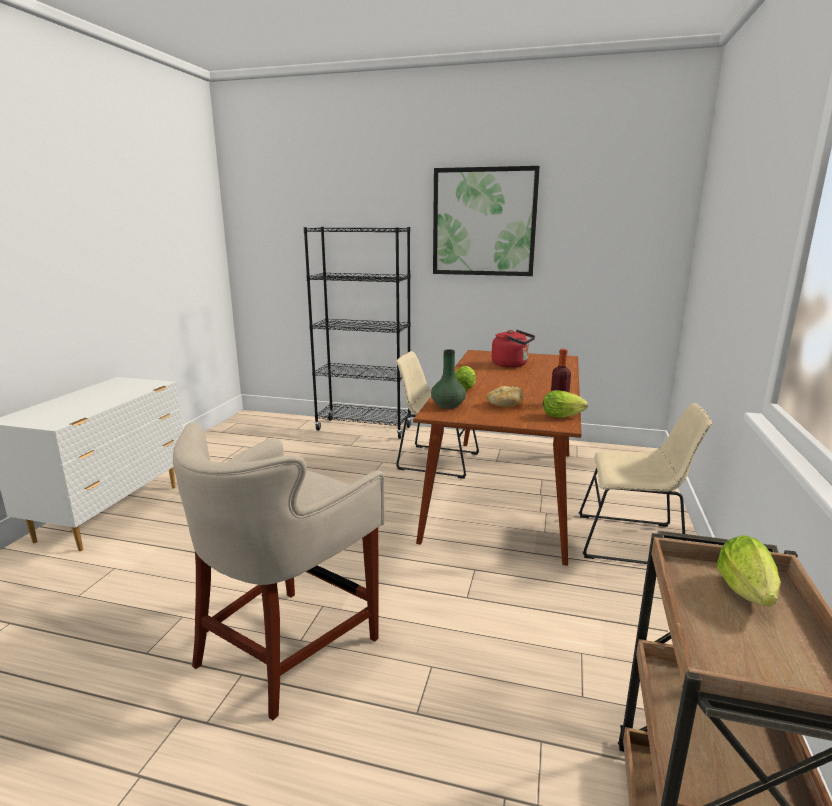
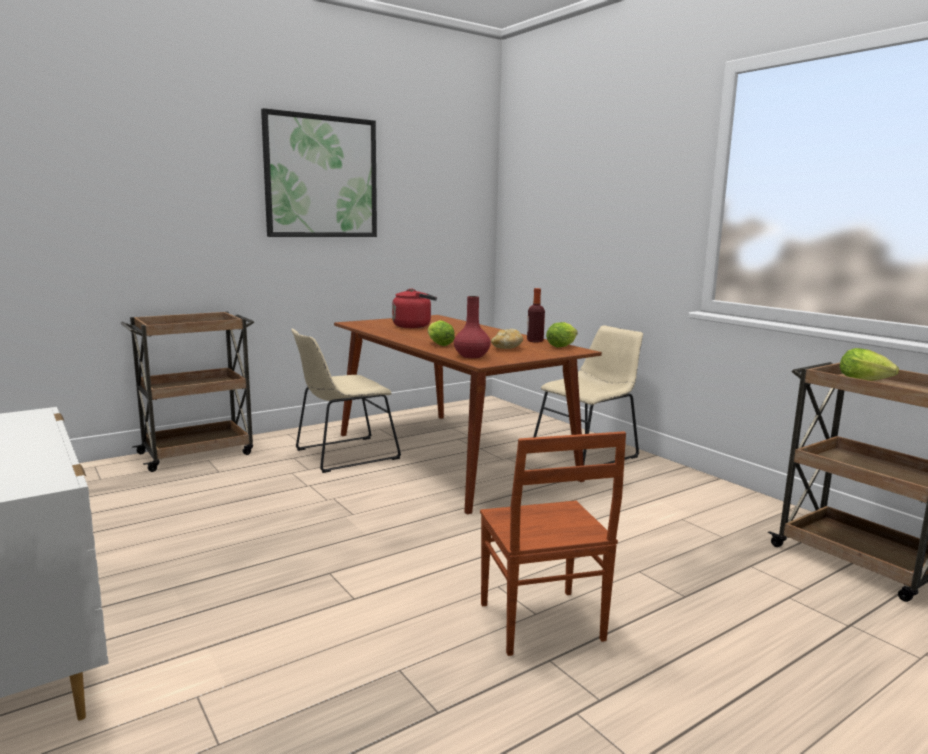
camera: 50 degrees left, 5 degrees down
beige stool [173,423,385,720] -> brown chair [480,431,626,656]
black bookcase [304,227,412,439] -> brown cart [120,312,254,472]
green vase [431,350,466,409] -> red vase [454,296,491,358]

